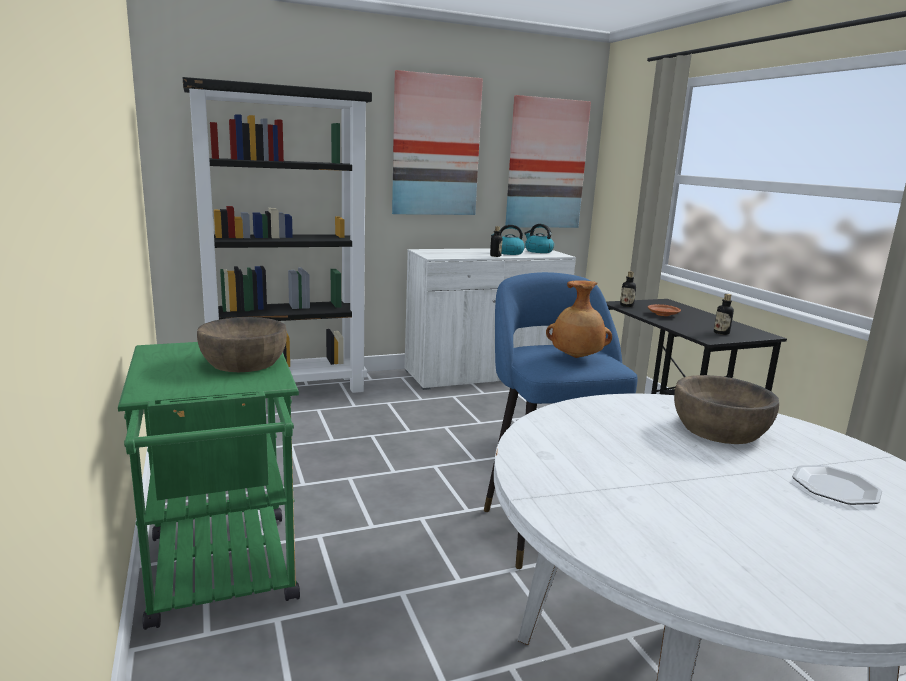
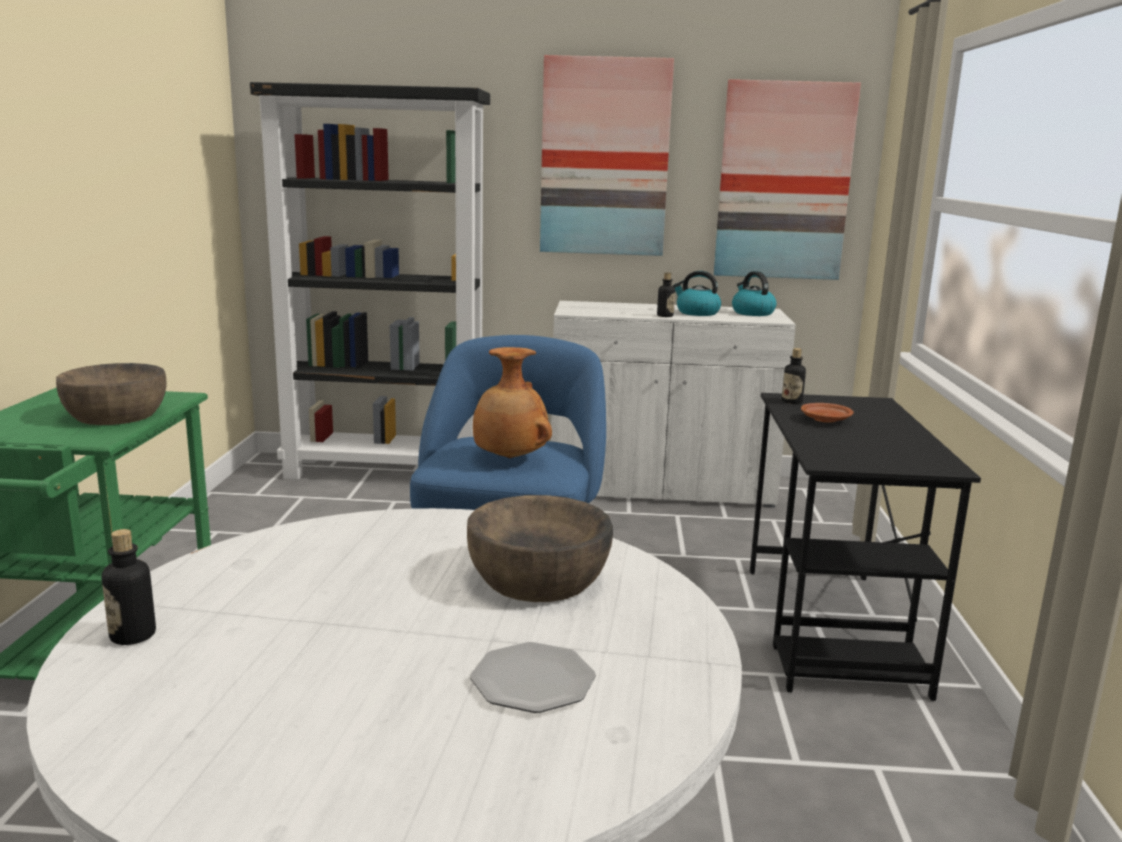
camera: 25 degrees right, 0 degrees up
bottle [714,294,734,335] -> bottle moved to [102,529,156,645]

